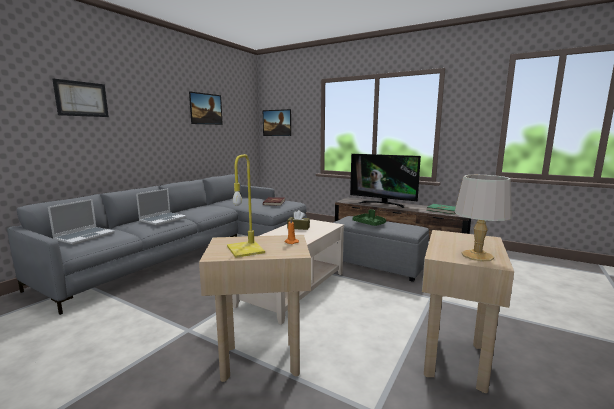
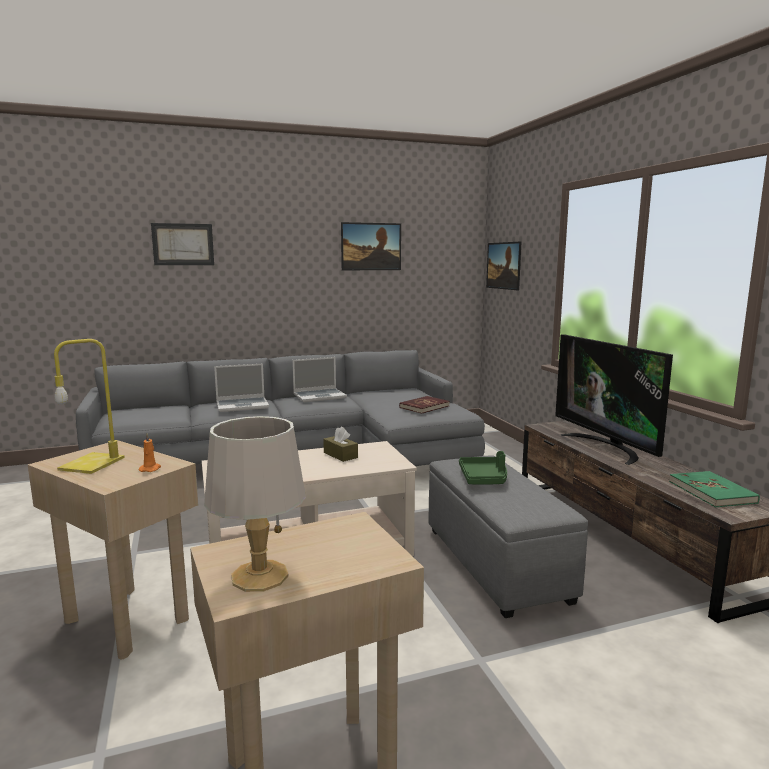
camera: 40 degrees right, 0 degrees up
laptop [48,199,115,245] -> laptop moved to [293,357,347,402]

